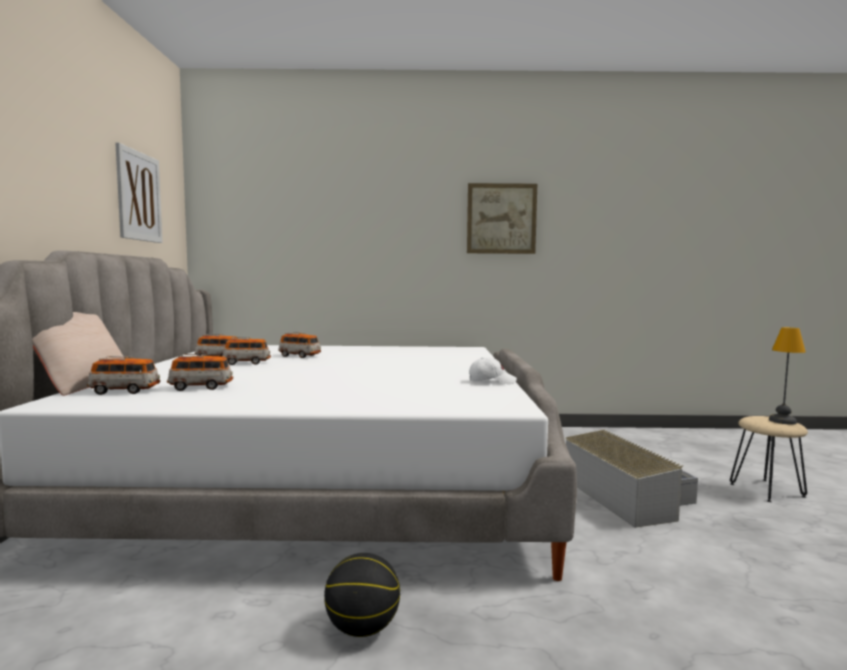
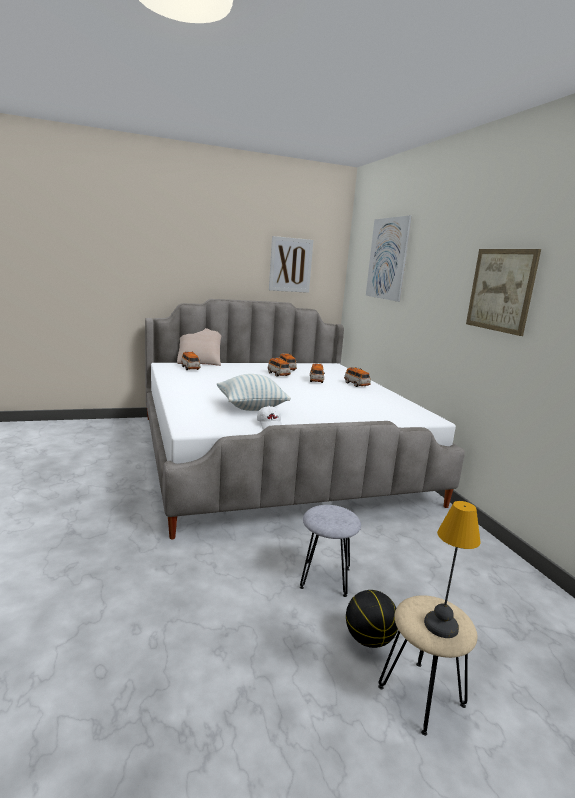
camera: 70 degrees right, 10 degrees up
toy car [167,354,233,391] -> toy car moved to [344,367,371,387]
basketball [324,553,400,637] -> basketball moved to [346,590,398,648]
grey storage box [565,430,698,528] -> grey stool [300,505,361,597]
none -> pillow [217,374,291,411]
none -> picture [366,215,412,302]

